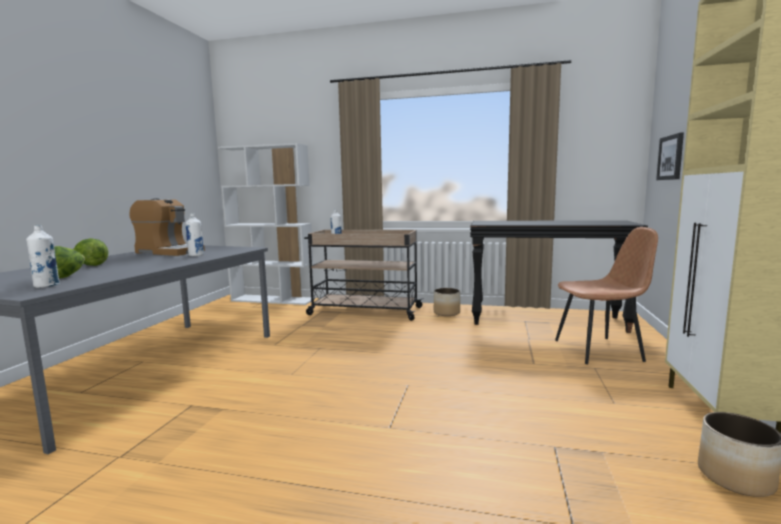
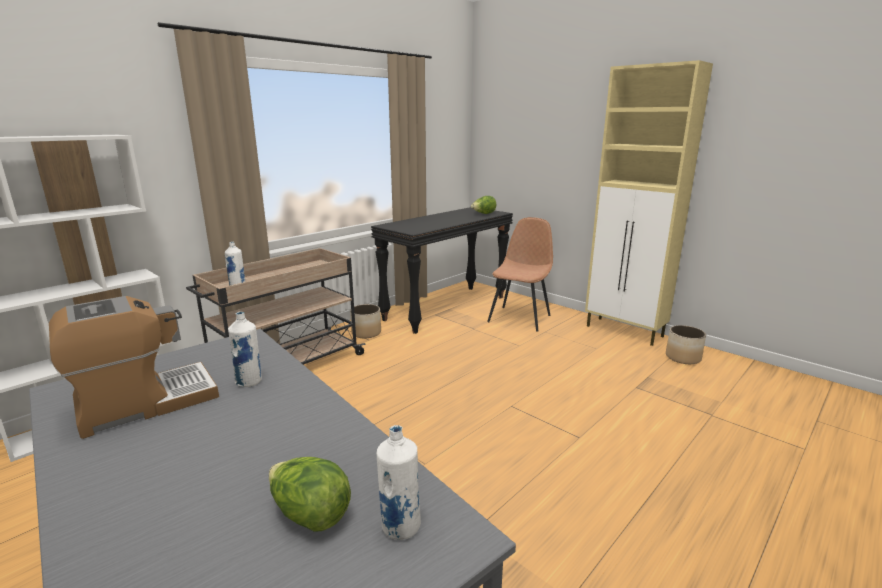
camera: 60 degrees left, 10 degrees up
lettuce [73,238,108,266] -> lettuce moved to [471,196,496,214]
picture [656,132,684,180] -> none

